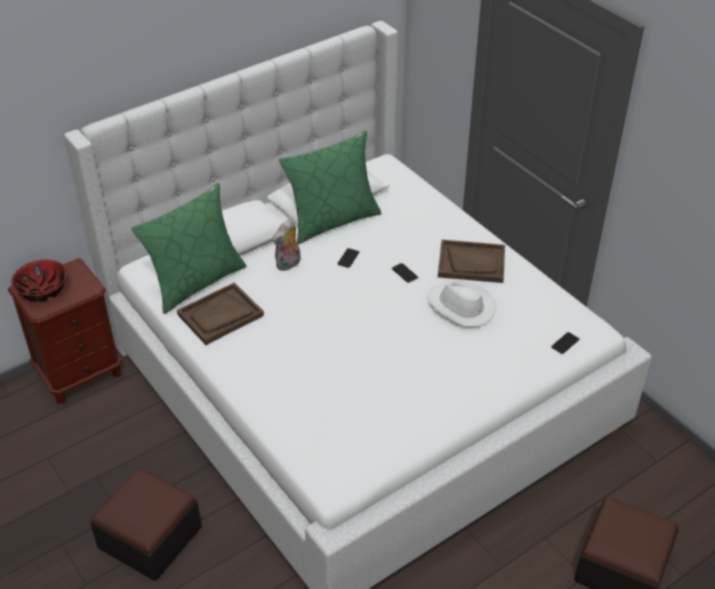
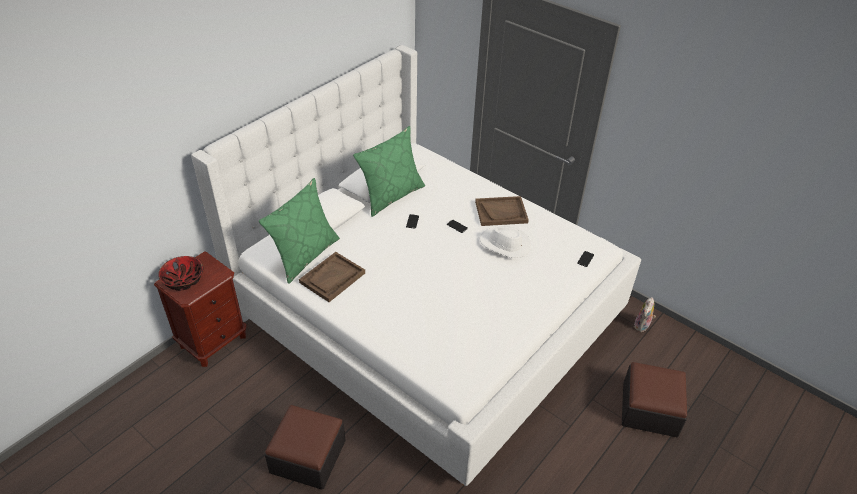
camera: 15 degrees left, 0 degrees up
plush toy [273,219,301,271] -> plush toy moved to [634,297,656,332]

